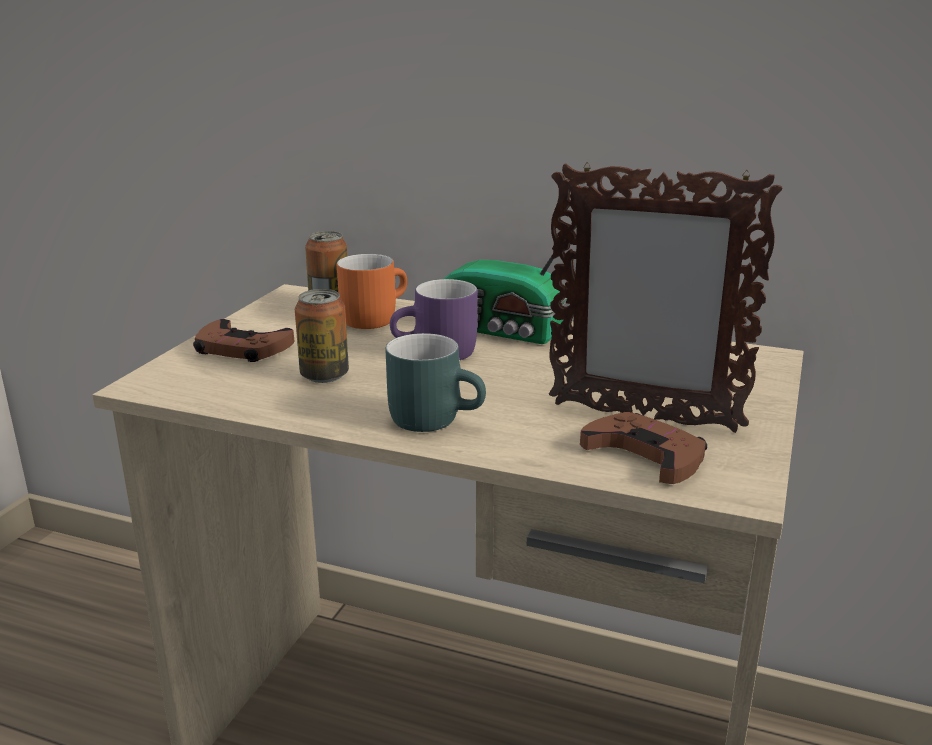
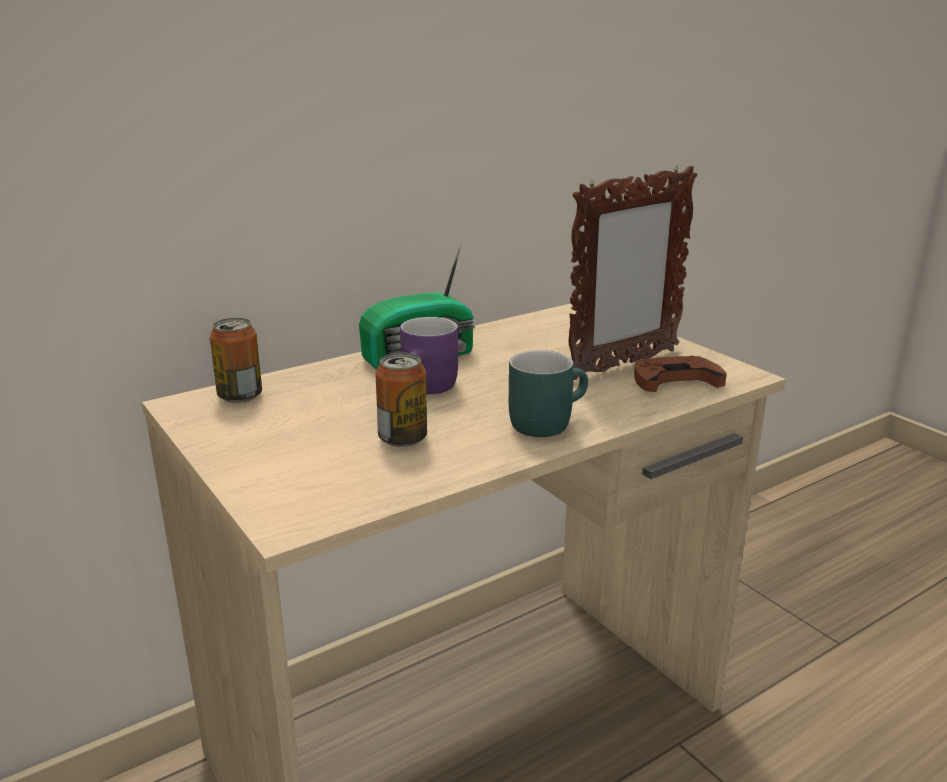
camera: 55 degrees left, 0 degrees up
brown game controller [193,319,294,362] -> none
orange mug [337,254,407,329] -> none

